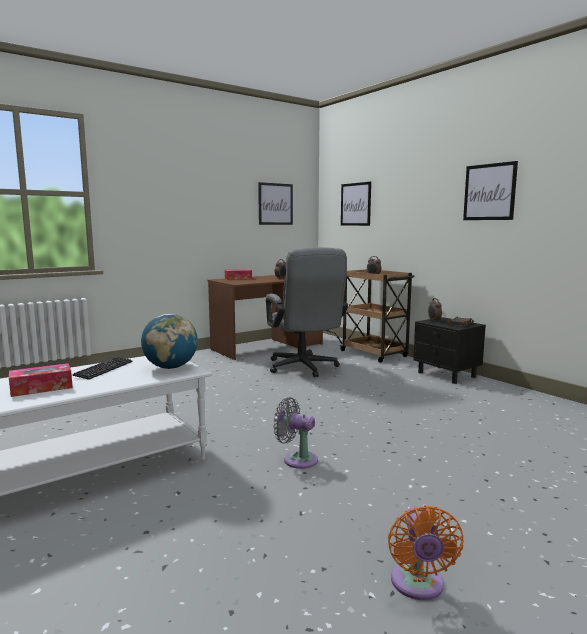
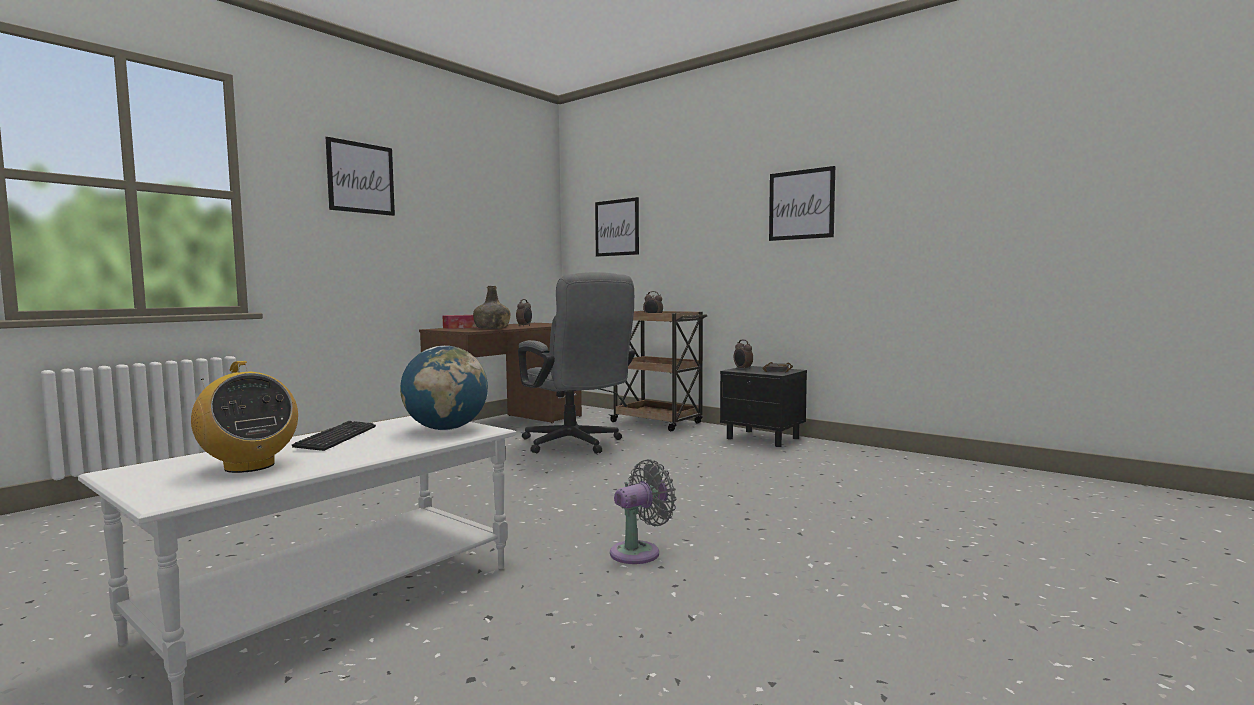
camera: 15 degrees left, 5 degrees down
tissue box [9,363,73,397] -> radio [191,361,298,473]
picture [258,182,293,225] -> picture moved to [326,137,395,216]
grey fan [273,397,318,469] -> grey fan turned 135 degrees clockwise [610,459,677,564]
orange fan [388,505,464,600] -> none
none -> green bottle [473,286,510,329]

